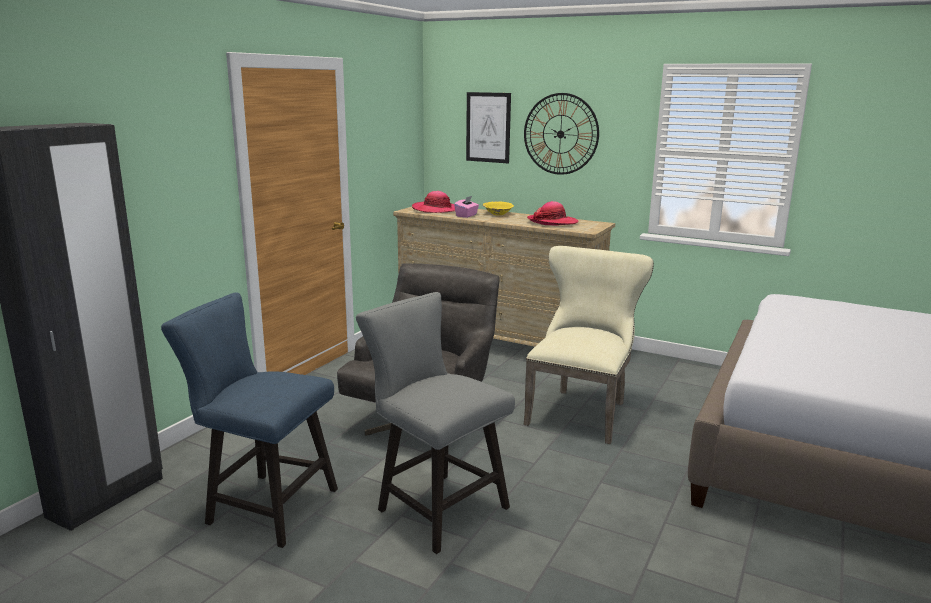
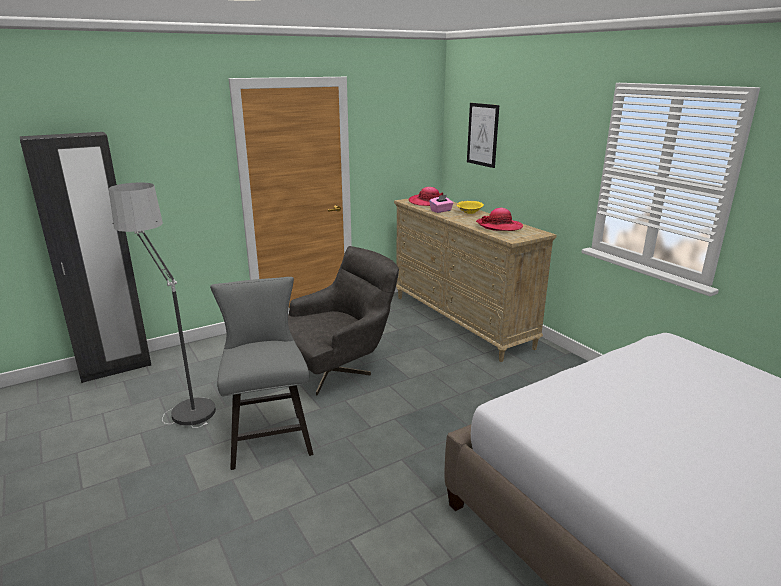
camera: 30 degrees right, 5 degrees up
blue chair [161,292,338,548] -> floor lamp [109,182,216,428]
wall clock [524,93,599,175] -> none
beige chair [524,246,654,444] -> none

